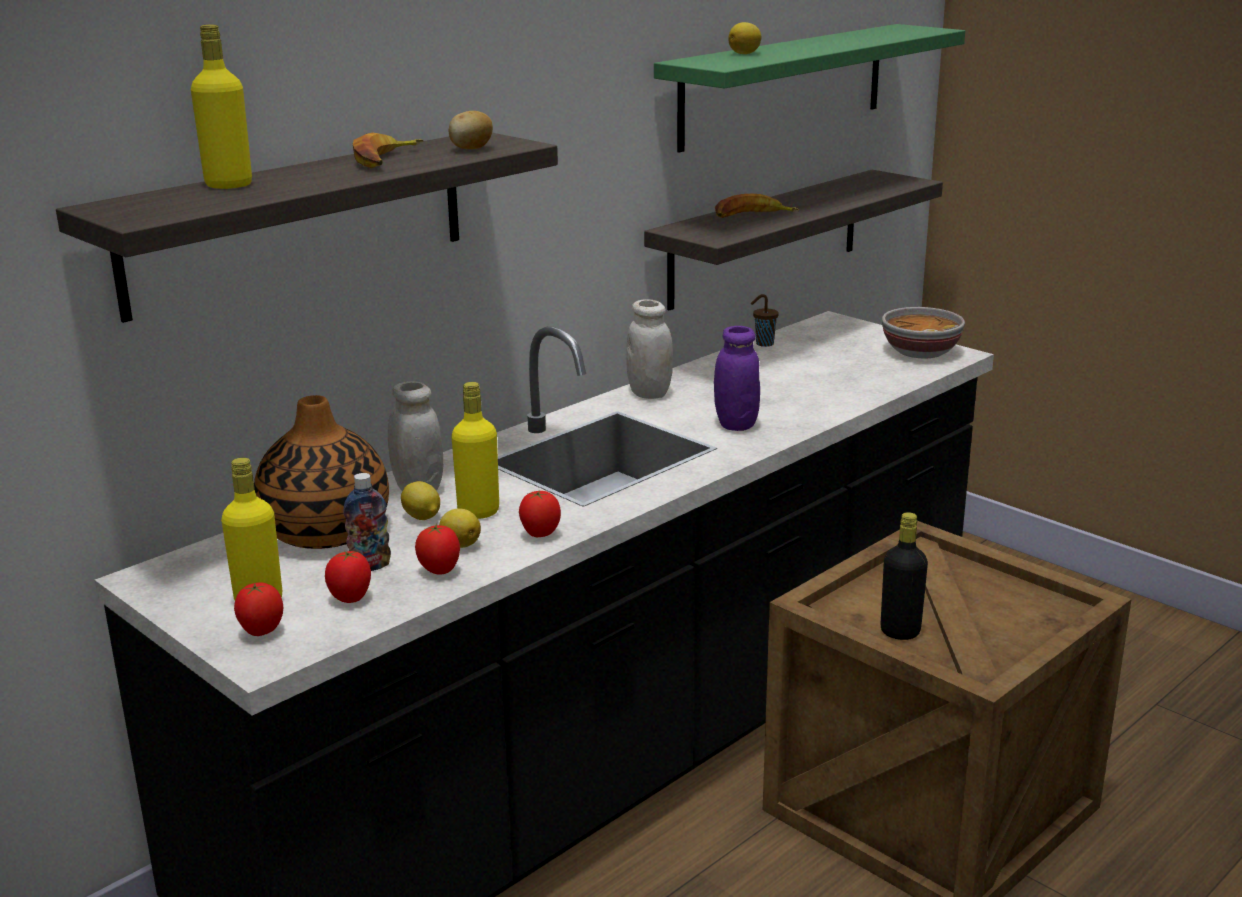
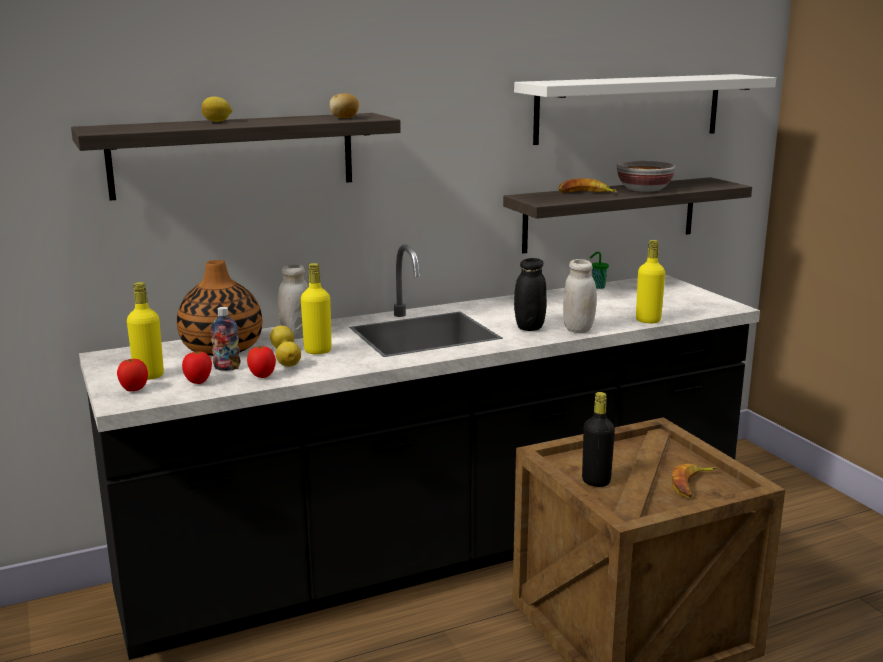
camera: 20 degrees right, 5 degrees down
yellow bottle [191,24,252,189] -> yellow bottle moved to [636,240,665,323]
banana [353,133,423,168] -> banana moved to [672,463,717,497]
tomato [519,491,561,537] -> none
white jar [626,299,673,399] -> white jar moved to [563,259,597,333]
green shelf [654,24,965,153] -> white shelf [514,74,776,145]
purple jar [714,326,760,431] -> black jar [514,258,547,331]
lemon [728,22,761,54] -> lemon moved to [202,97,232,122]
brown cup [751,294,779,347] -> green cup [590,252,609,289]
bowl [882,307,965,358] -> bowl moved to [617,161,676,192]

